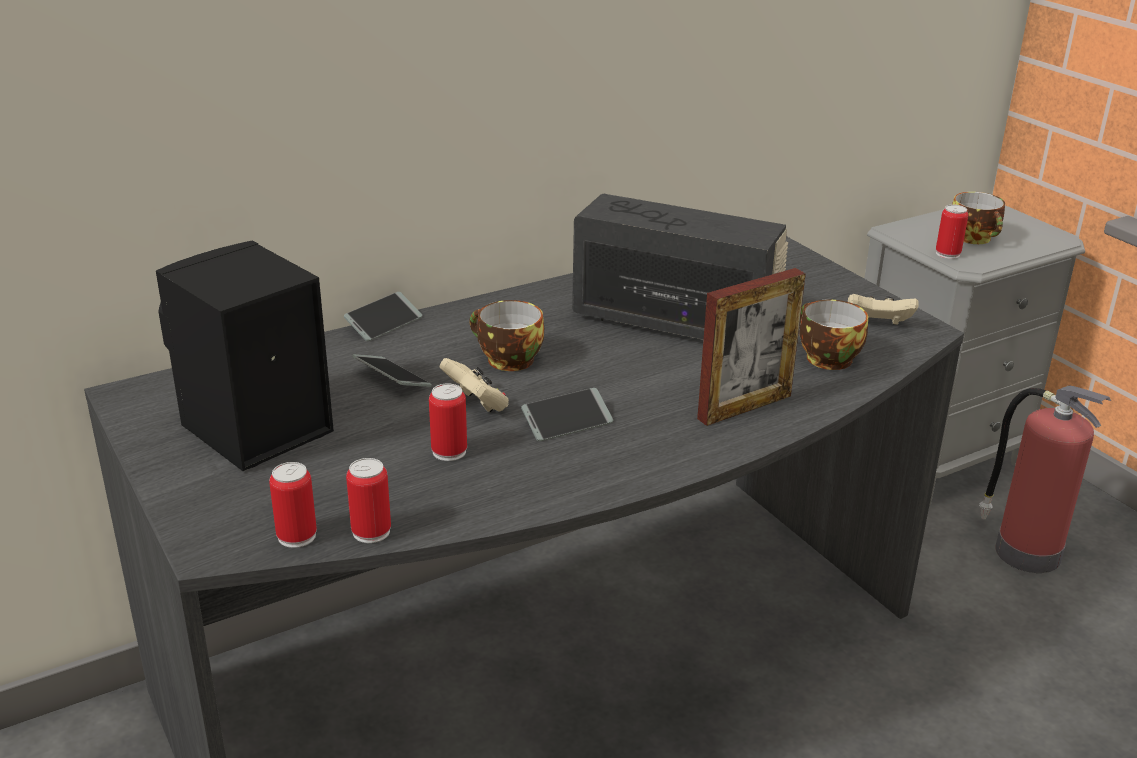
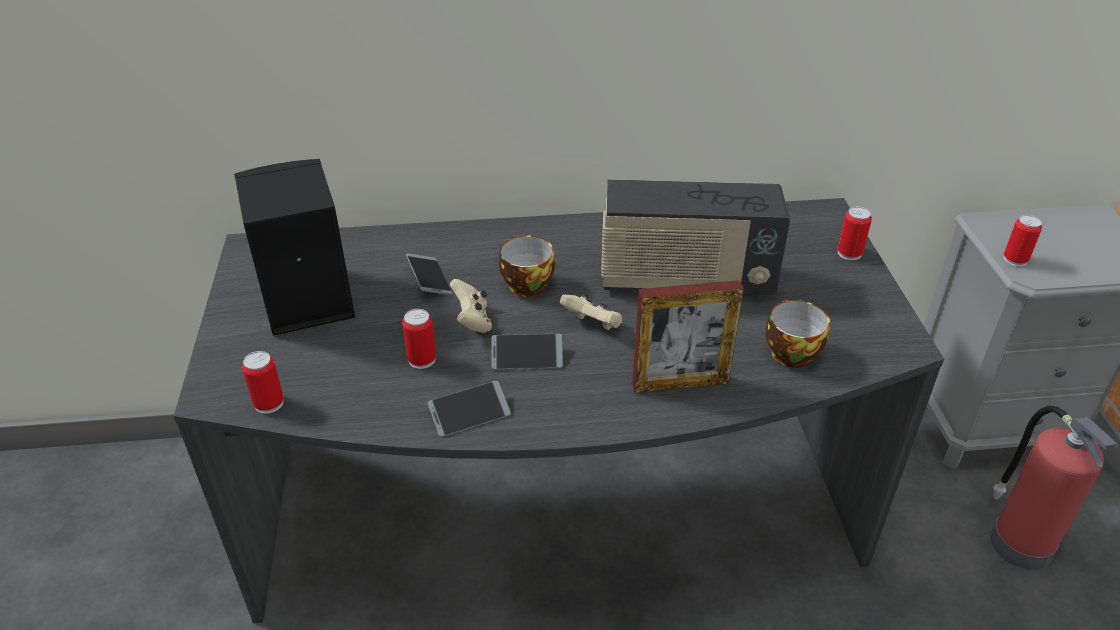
camera: 25 degrees right, 10 degrees up
phone [344,292,423,341] -> phone moved to [428,381,511,437]
can [346,458,391,543] -> can moved to [838,207,872,261]
radio [572,194,788,340] -> radio turned 135 degrees clockwise [601,179,790,295]
beige game controller [848,294,919,325] -> beige game controller moved to [560,294,622,330]
cup [952,192,1005,244] -> none

